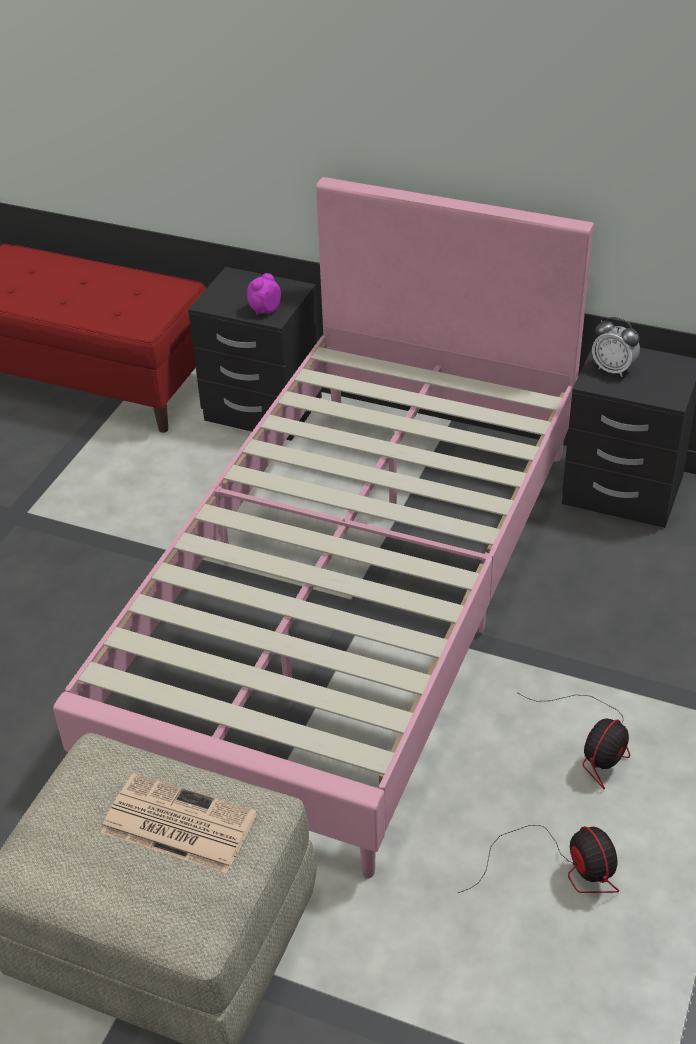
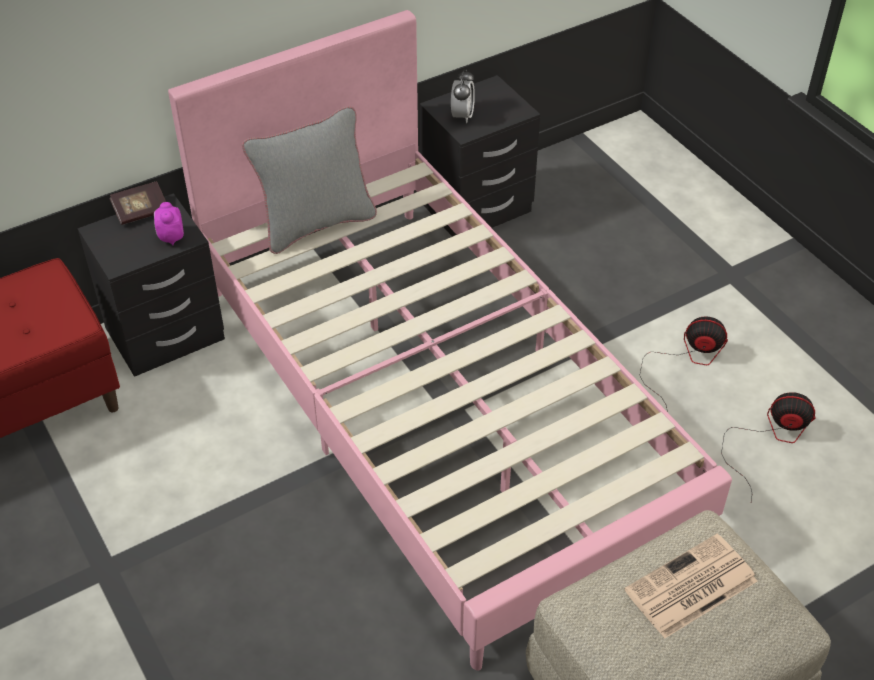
camera: 55 degrees left, 5 degrees up
fan [518,693,630,790] -> fan turned 60 degrees counterclockwise [639,316,728,412]
alarm clock [592,317,640,377] -> alarm clock turned 60 degrees counterclockwise [451,69,475,123]
none -> book [109,181,166,225]
none -> grey pillow [242,106,377,254]

